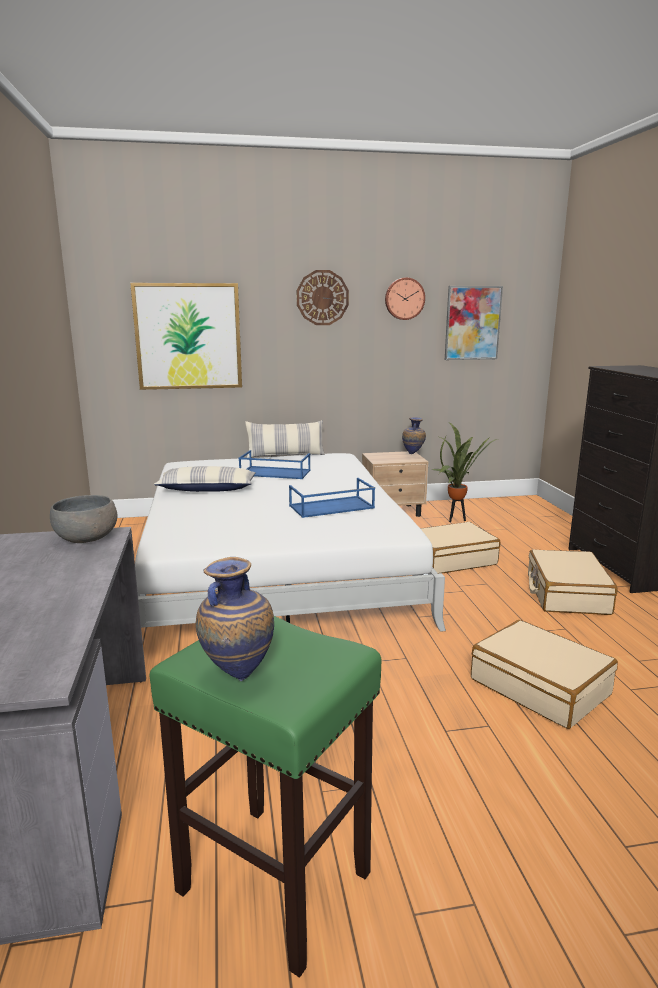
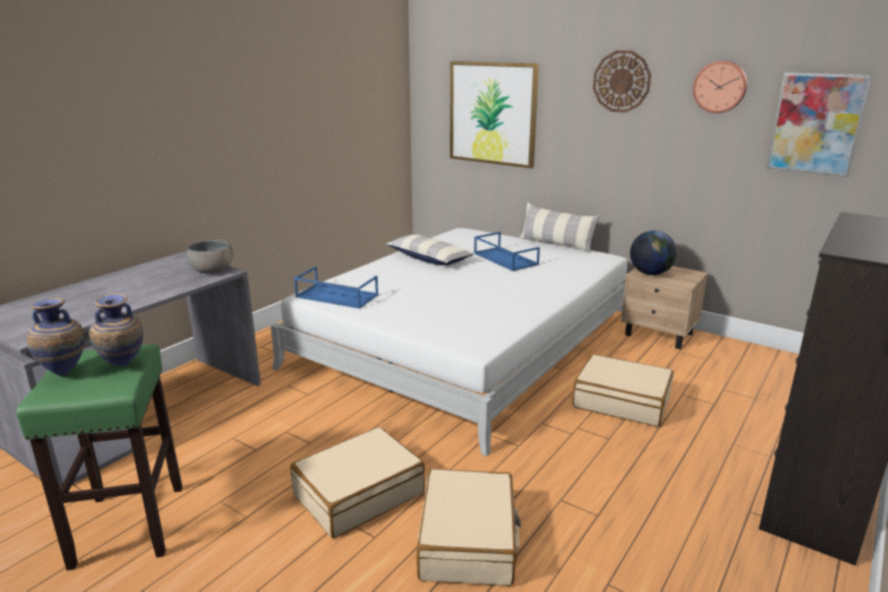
camera: 45 degrees right, 5 degrees up
blue tray [289,478,375,518] -> blue tray moved to [294,266,378,309]
vase [402,417,426,454] -> vase moved to [89,293,143,367]
potted plant [432,423,497,522] -> none
beige suitcase [528,549,617,615] -> beige suitcase moved to [290,427,425,538]
none -> globe [630,230,677,275]

